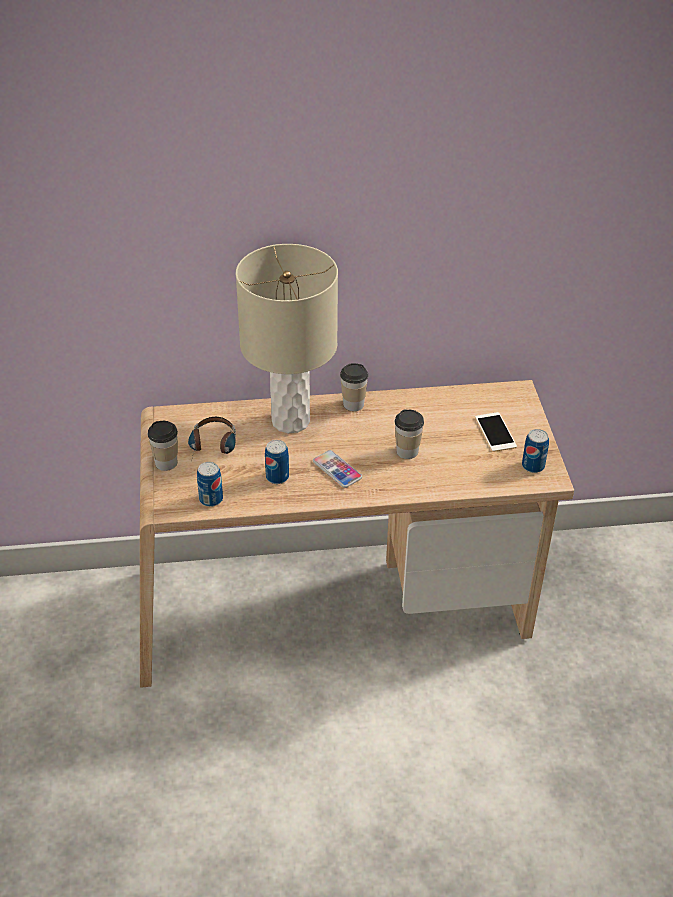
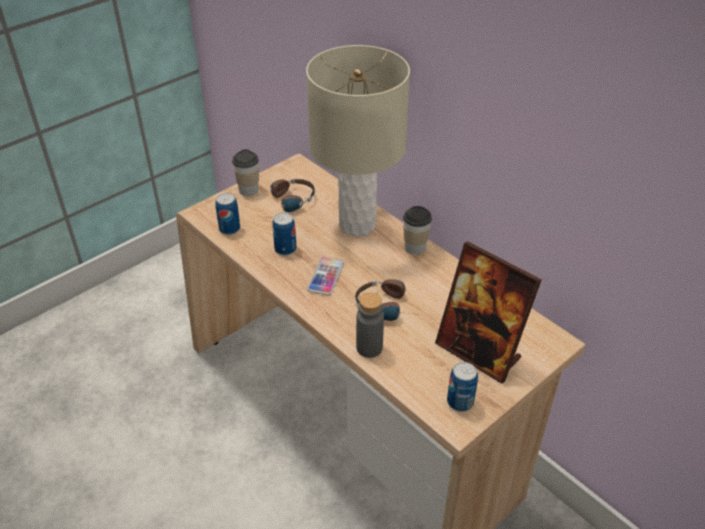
camera: 55 degrees right, 0 degrees up
cup [395,409,424,459] -> headphones [355,279,421,321]
phone [475,412,517,452] -> picture frame [435,241,542,384]
none -> grey bottle [356,292,384,358]

